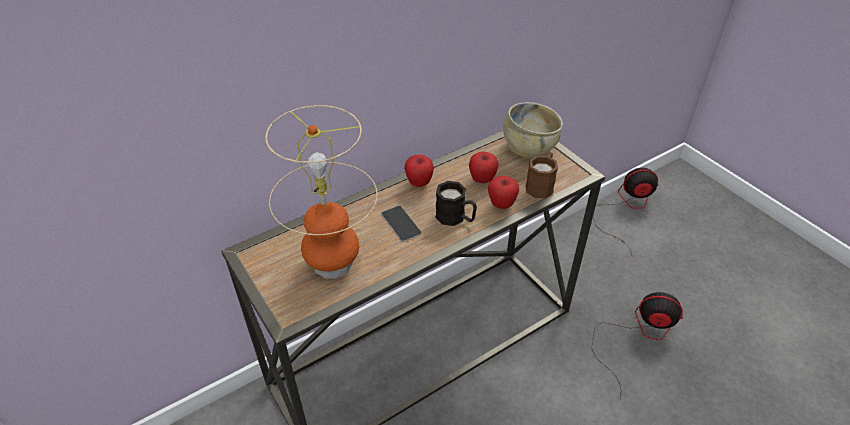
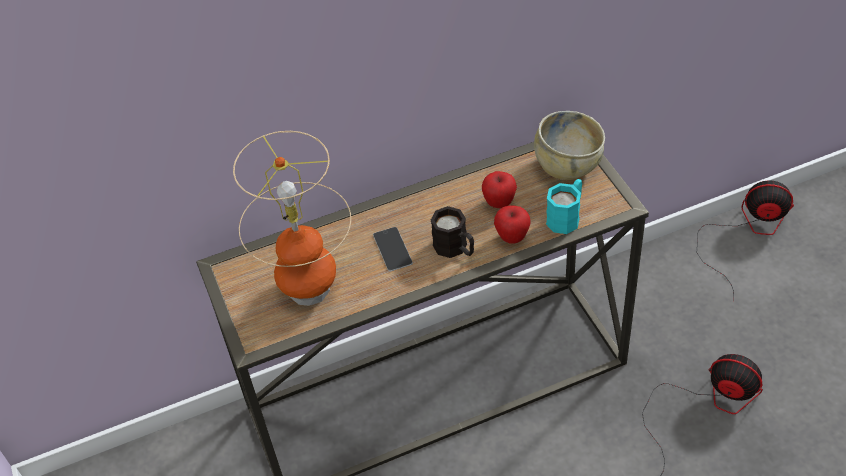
camera: 15 degrees right, 5 degrees up
apple [404,155,434,187] -> none
brown mug [526,152,558,198] -> turquoise mug [546,179,582,234]

